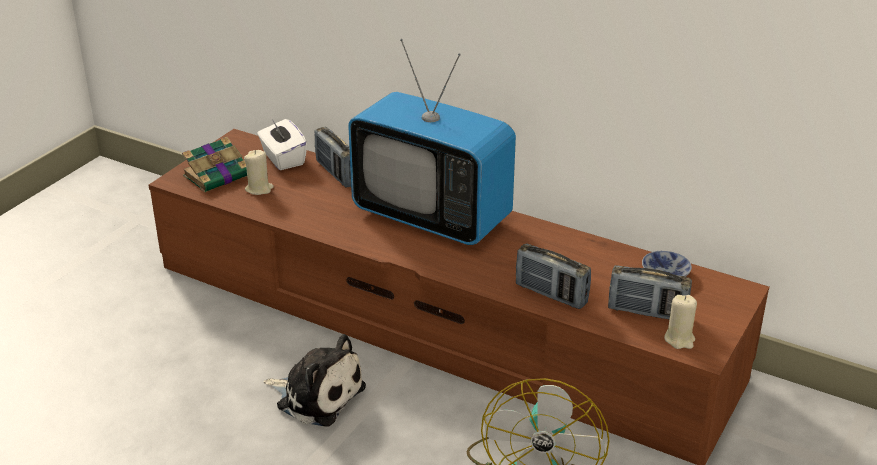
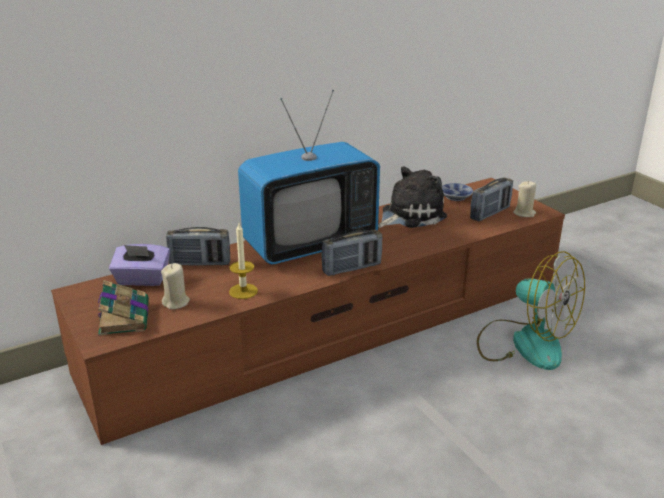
camera: 60 degrees left, 5 degrees down
white tissue box [257,119,307,170] -> purple tissue box [109,244,170,286]
plush toy [263,334,366,427] -> plush toy moved to [378,166,447,228]
radio [516,243,591,309] -> radio moved to [321,230,382,276]
none -> candle [229,223,258,299]

